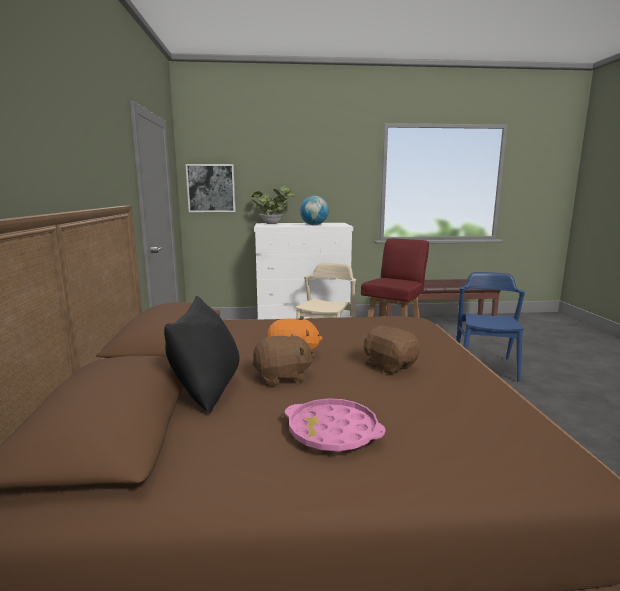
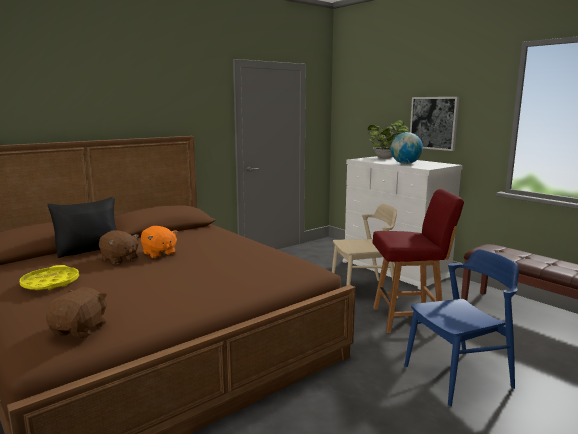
camera: 55 degrees right, 0 degrees up
picture [185,164,236,212] -> picture moved to [410,97,459,151]
pink tray [285,398,386,452] -> yellow tray [20,265,79,290]
brown plush toy [363,326,420,374] -> brown plush toy moved to [46,287,107,338]

